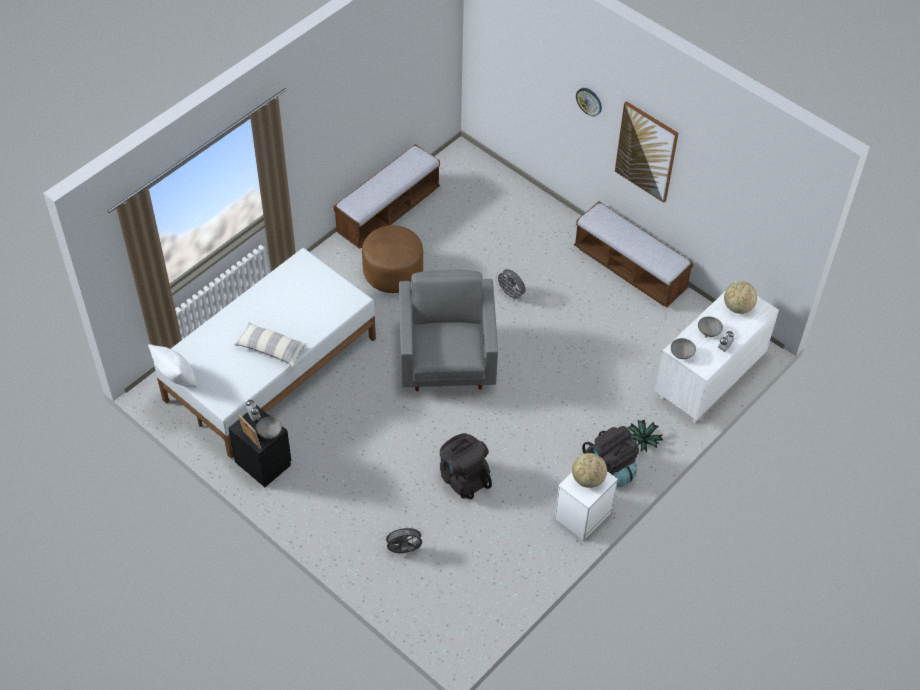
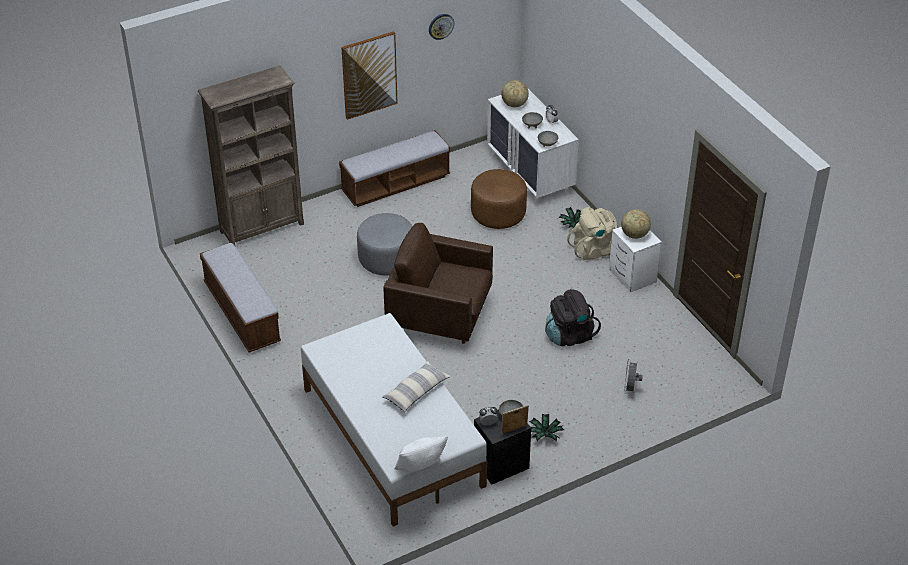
camera: 70 degrees left, 10 degrees down
brown ottoman [362,225,423,293] -> brown ottoman moved to [471,169,527,229]
grey armchair [399,269,498,391] -> brown armchair [383,223,493,344]
grey fan [495,269,526,301] -> grey ottoman [357,213,413,275]
wall clock [576,88,602,116] -> wall clock moved to [429,14,454,40]
black backpack [582,426,639,488] -> beige backpack [567,207,618,260]
none -> brown bookcase [198,65,304,245]
none -> potted plant [529,414,564,442]

